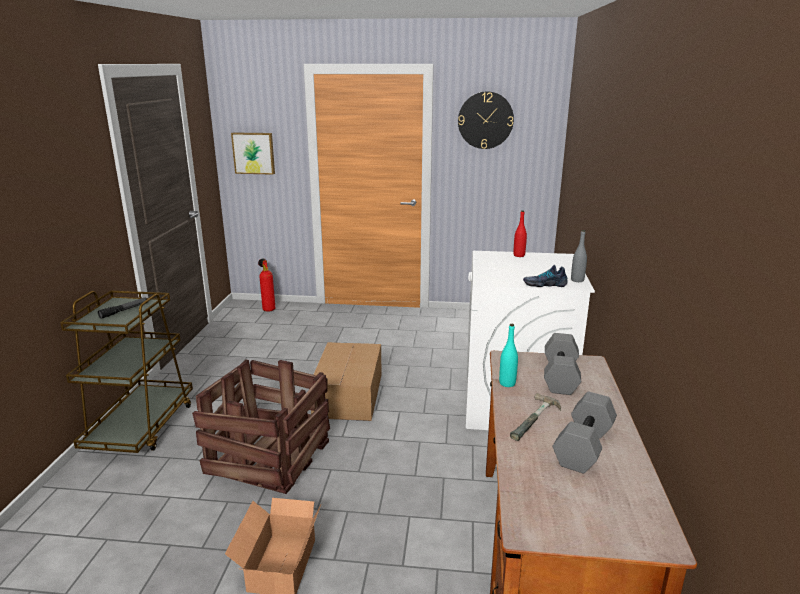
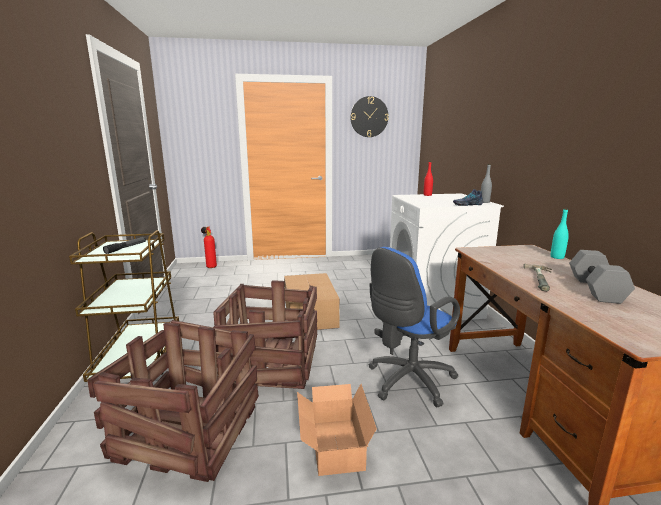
camera: 15 degrees left, 5 degrees down
picture [231,132,275,175] -> none
turquoise bottle [499,324,518,387] -> turquoise bottle moved to [551,208,569,259]
grey dumbbell [544,333,581,395] -> none
none -> crate [87,320,259,482]
none -> blue office chair [368,247,460,407]

